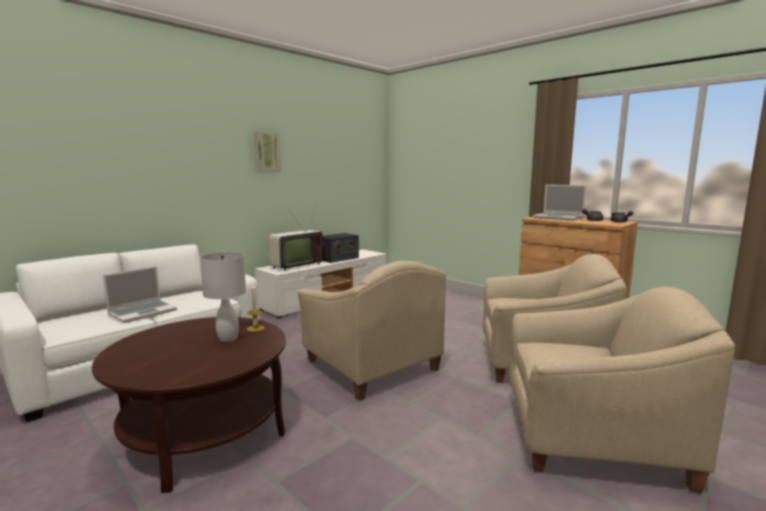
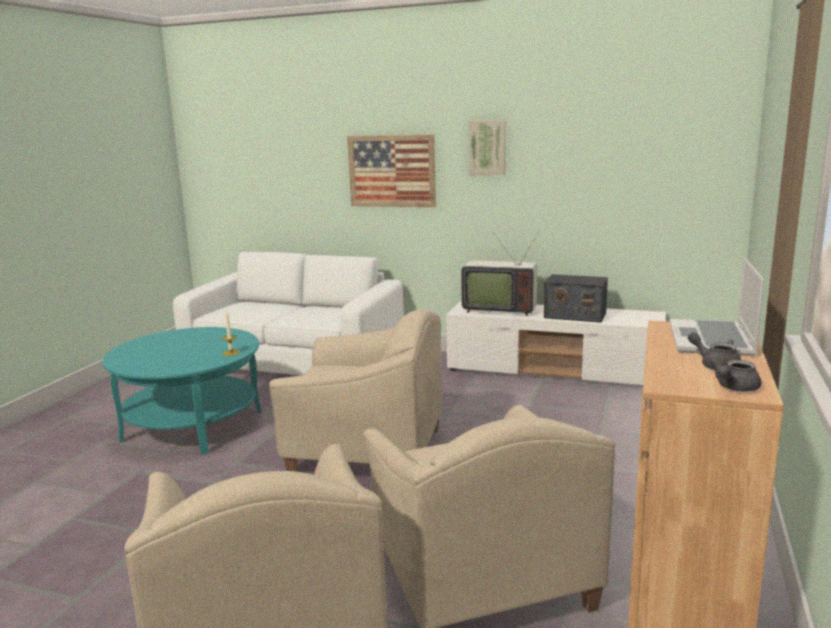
camera: 65 degrees right, 5 degrees up
brown coffee table [92,317,286,493] -> turquoise coffee table [103,327,262,455]
laptop [103,266,177,323] -> none
white table lamp [200,252,246,342] -> none
beige armchair [297,261,446,401] -> beige armchair turned 105 degrees counterclockwise [269,309,442,472]
none -> picture [347,134,436,207]

